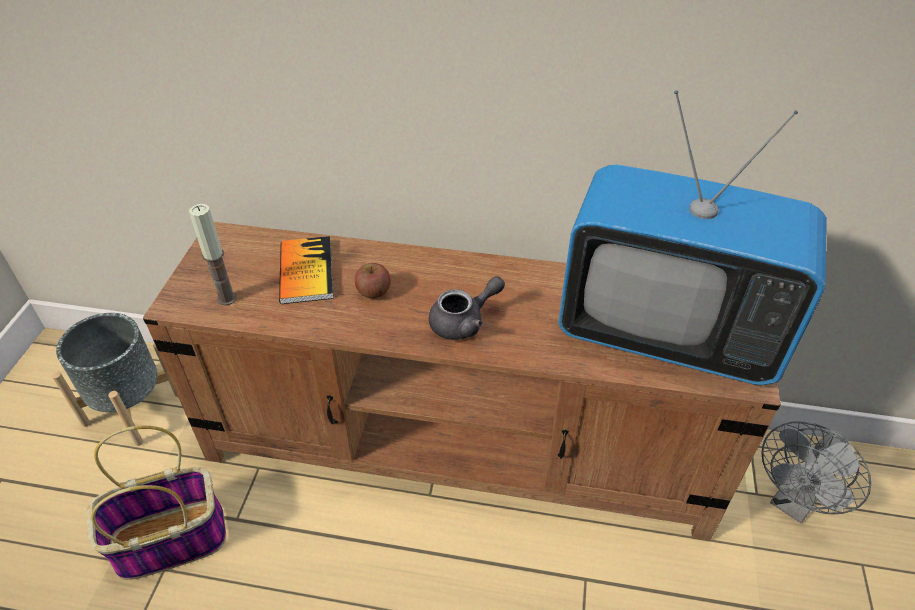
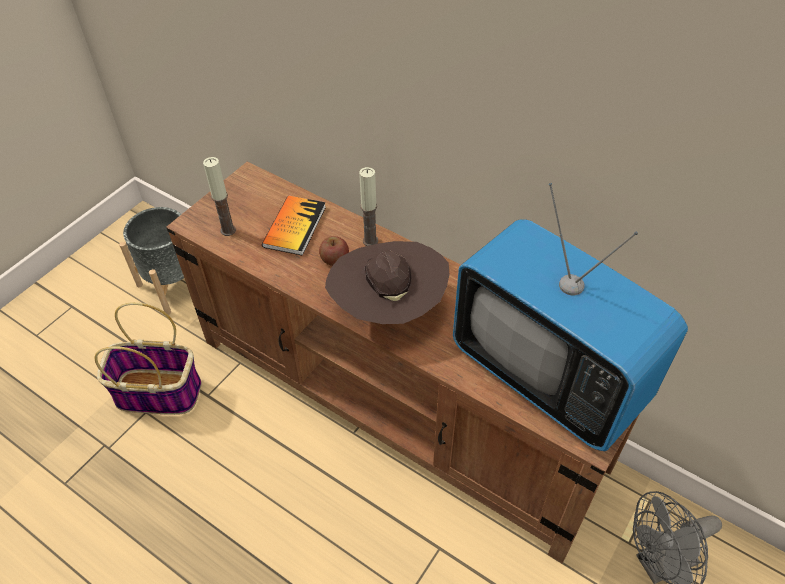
camera: 25 degrees right, 5 degrees up
grey teapot [429,276,505,340] -> brown hat [325,241,449,324]
none -> candle [359,167,378,246]

